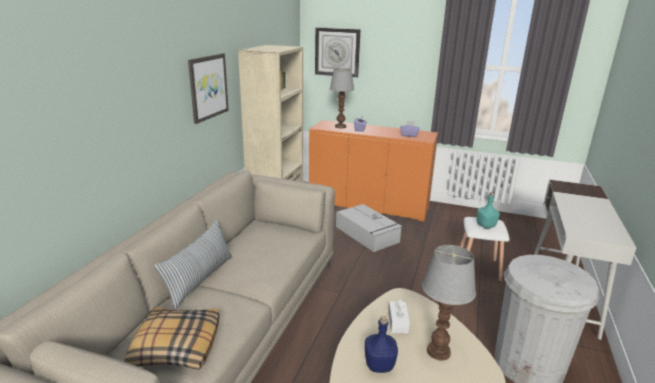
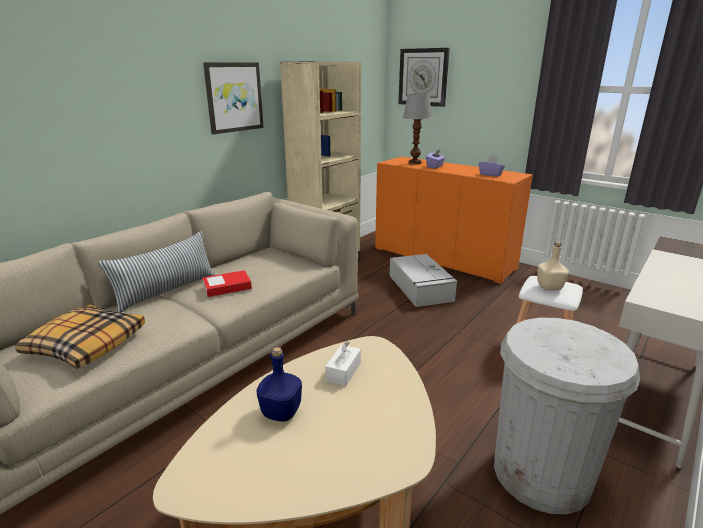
camera: 20 degrees right, 0 degrees up
table lamp [422,245,476,361] -> none
turquoise bottle [477,192,500,228] -> beige bottle [537,242,569,291]
none -> book [202,270,252,297]

